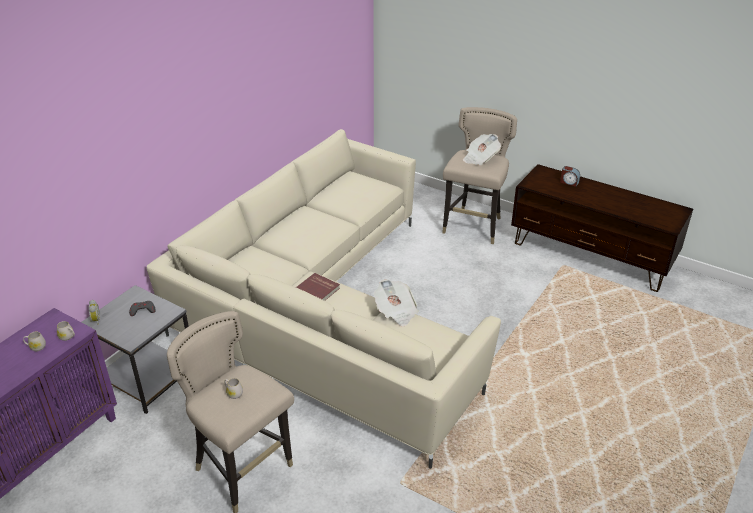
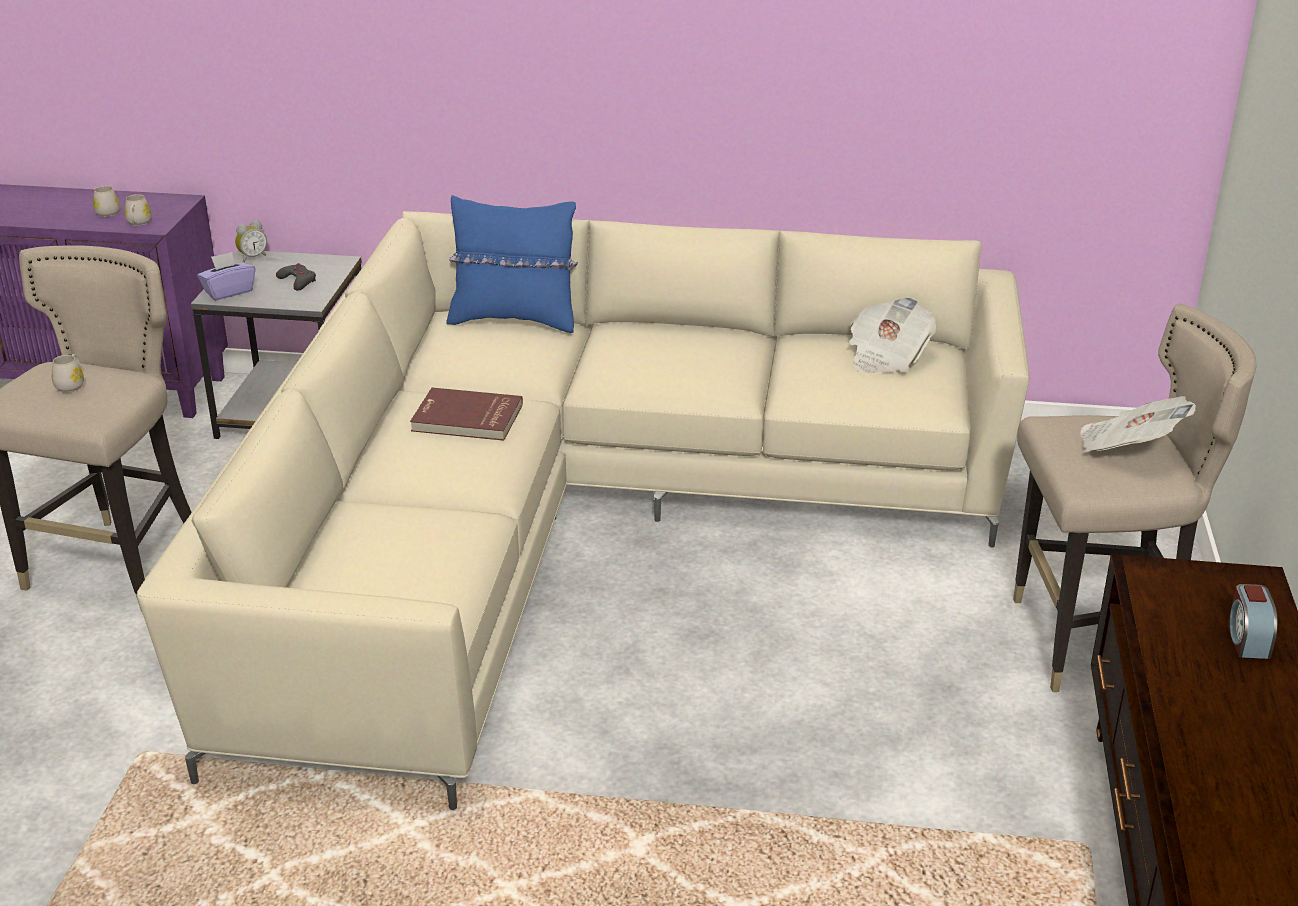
camera: 65 degrees right, 5 degrees down
newspaper [374,279,419,327] -> newspaper moved to [849,298,936,373]
none -> purple tissue box [197,252,255,301]
none -> blue pillow [446,195,578,333]

